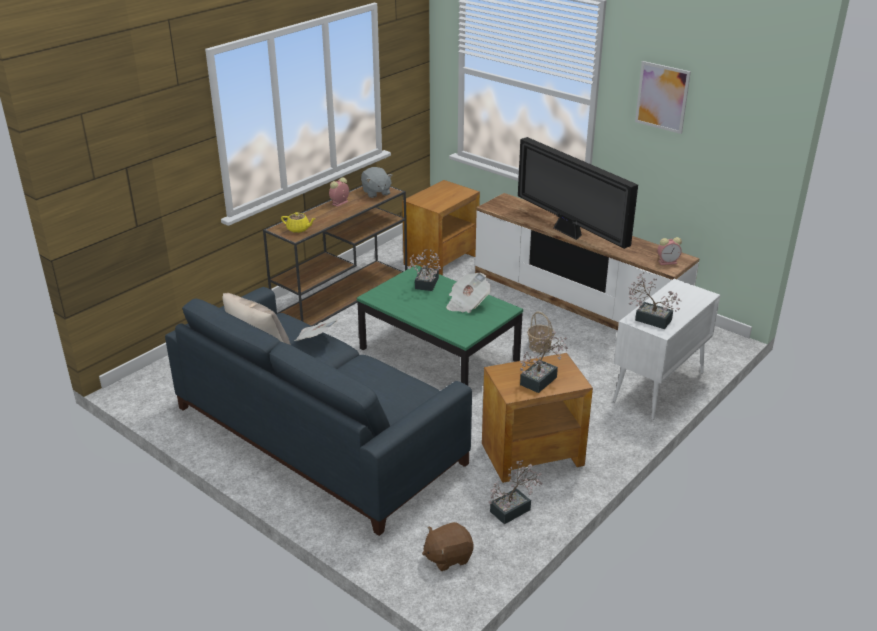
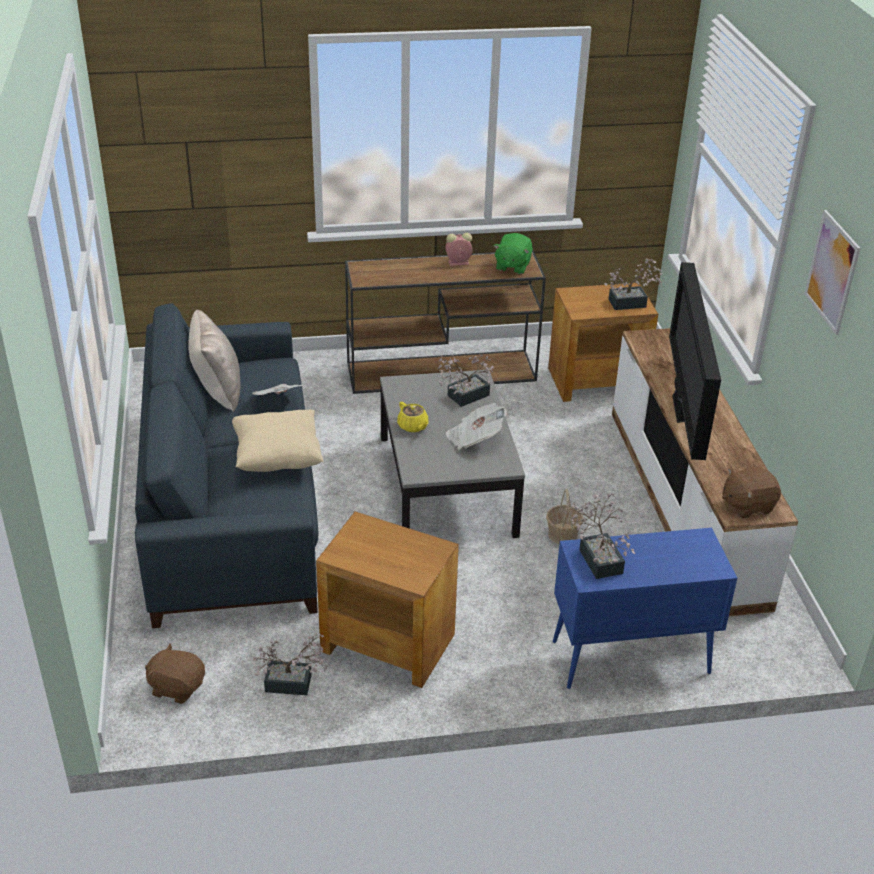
camera: 40 degrees right, 5 degrees up
yellow teapot [281,212,316,233] -> yellow teapot moved to [397,402,428,432]
green coffee table [357,265,523,386] -> grey coffee table [380,370,525,538]
grey plush toy [361,167,393,198] -> green plush toy [494,233,533,274]
potted plant [520,330,568,393] -> potted plant moved to [604,258,662,310]
white cabinet [613,279,720,420] -> blue cabinet [553,528,737,689]
alarm clock [657,237,682,265] -> brown plush toy [722,466,781,518]
none -> beige pillow [232,410,324,472]

